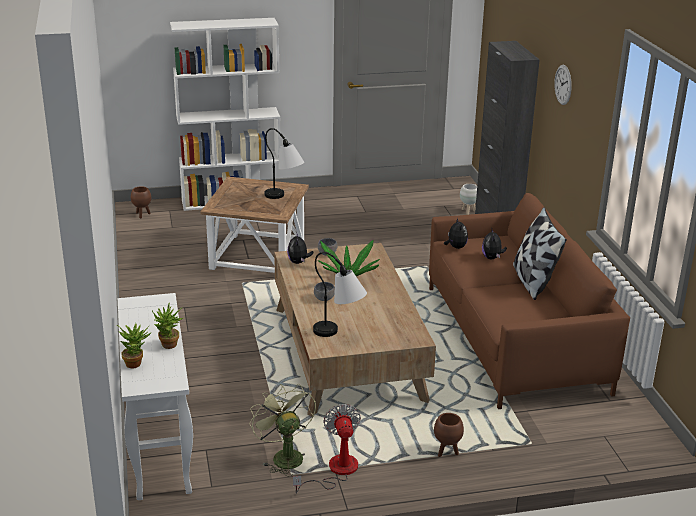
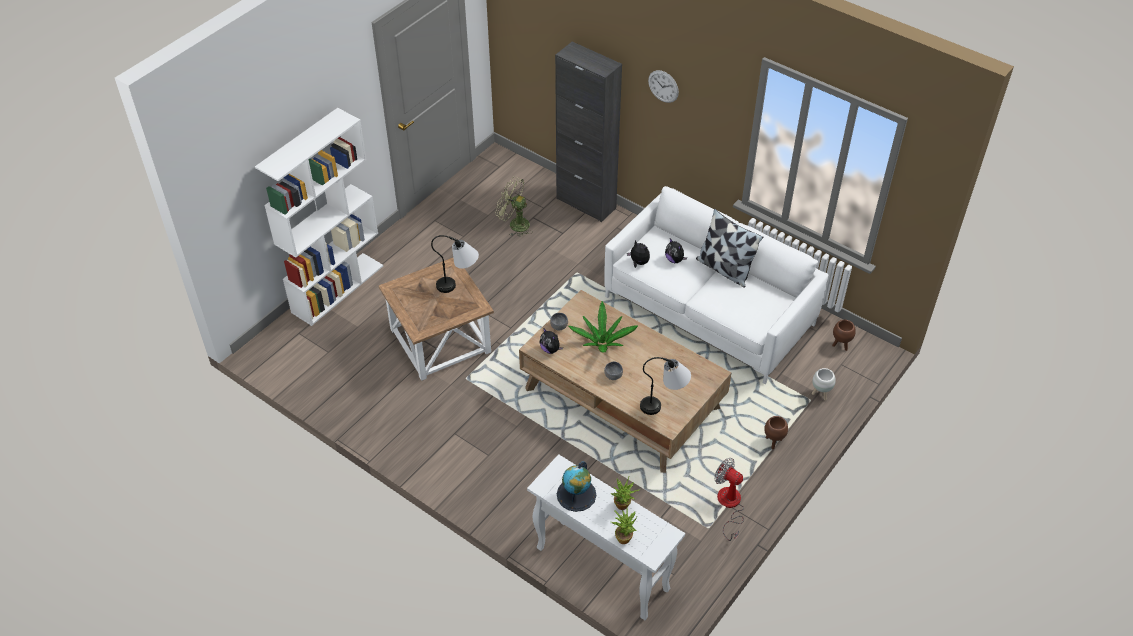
camera: 40 degrees left, 20 degrees up
brown planter [131,186,151,218] -> brown planter moved to [832,320,856,351]
green fan [250,384,316,476] -> green fan moved to [495,177,533,237]
brown sofa [429,193,630,409] -> white sofa [604,186,829,384]
white planter [460,184,477,215] -> white planter moved to [812,368,836,400]
none -> globe [557,461,596,512]

